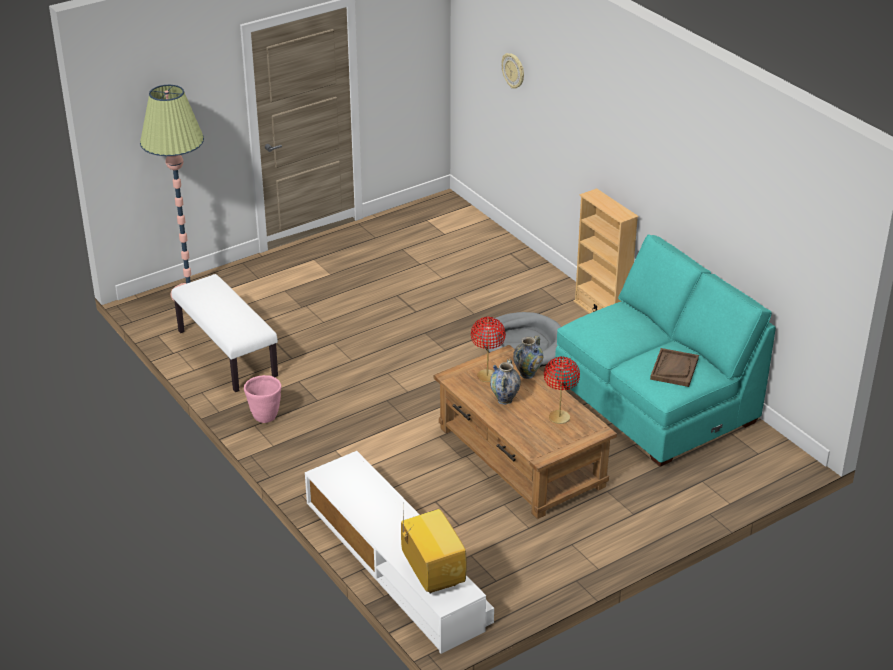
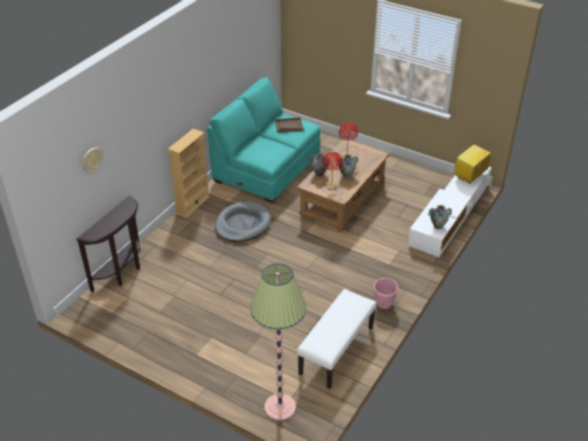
camera: 115 degrees left, 5 degrees up
none -> brown console table [76,196,140,293]
none -> vase [428,205,452,229]

